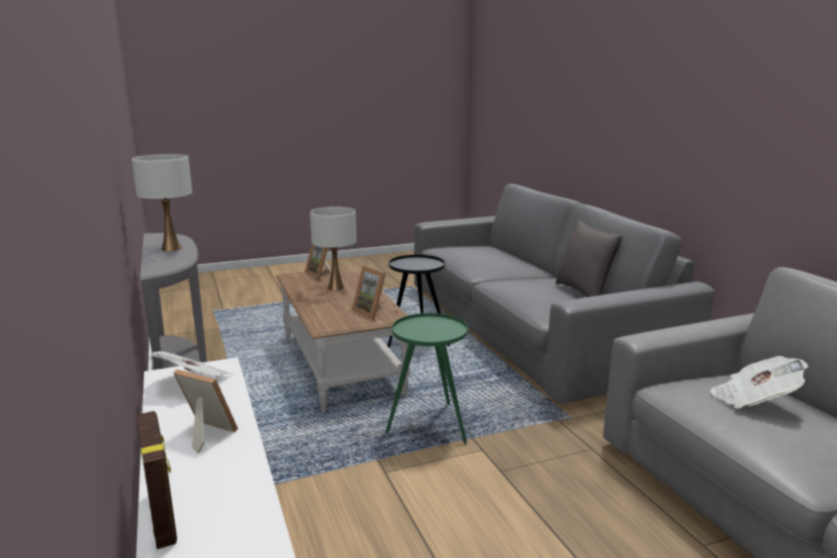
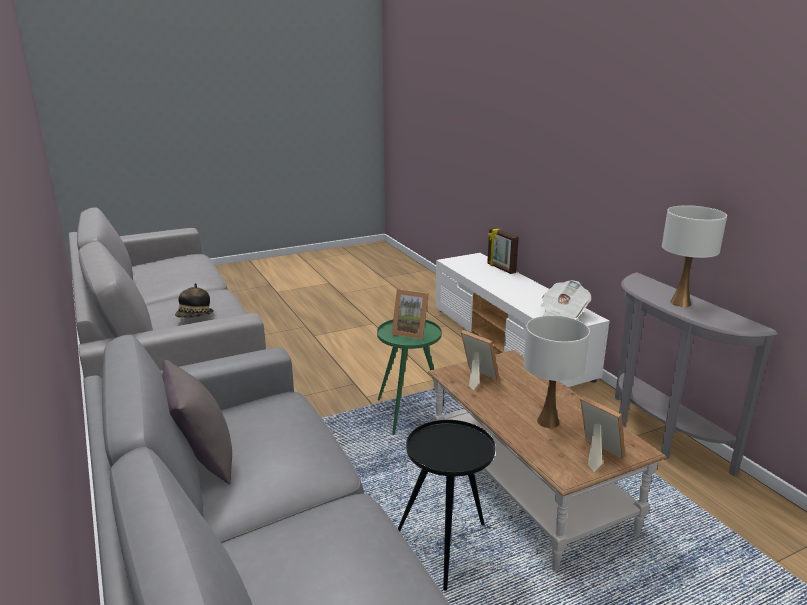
camera: 175 degrees right, 5 degrees up
picture frame [173,369,238,453] -> picture frame moved to [392,289,429,339]
newspaper [710,356,808,409] -> hat [175,283,214,318]

